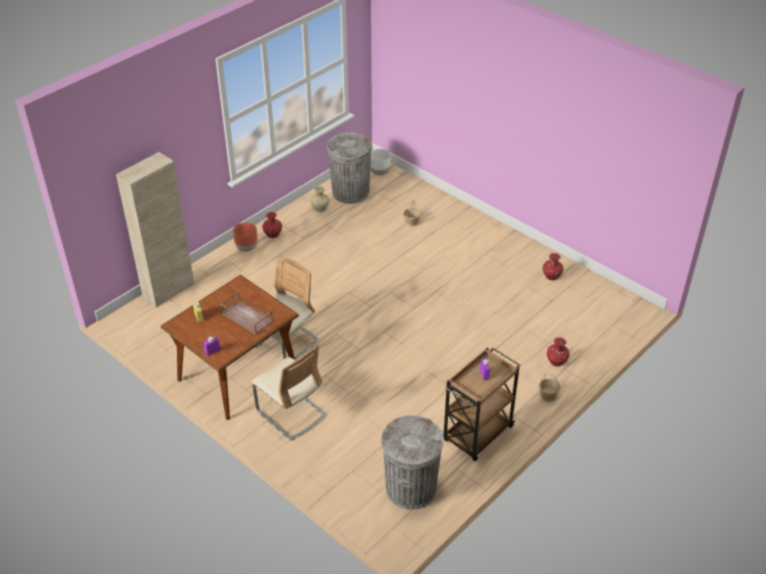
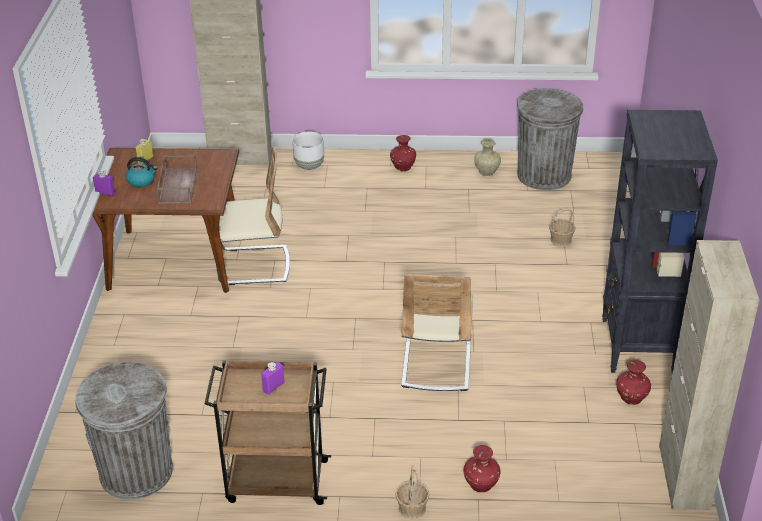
camera: 50 degrees right, 5 degrees down
brown planter [233,222,258,252] -> none
beige chair [252,345,326,440] -> beige chair moved to [401,274,473,391]
white planter [370,149,391,176] -> white planter moved to [292,131,324,170]
none -> kettle [126,157,158,187]
none -> black bookcase [602,110,718,373]
none -> beige cabinet [659,240,759,510]

